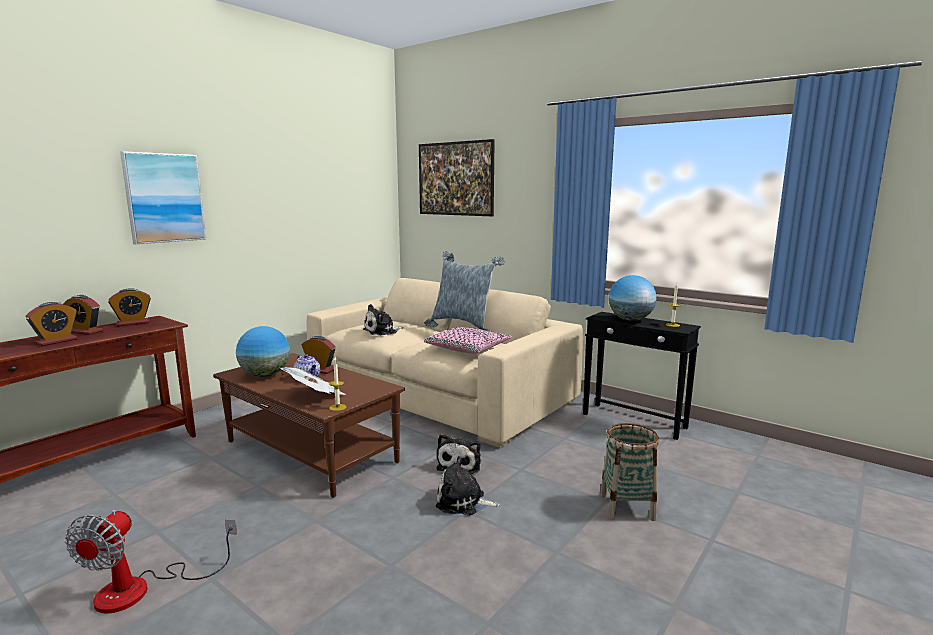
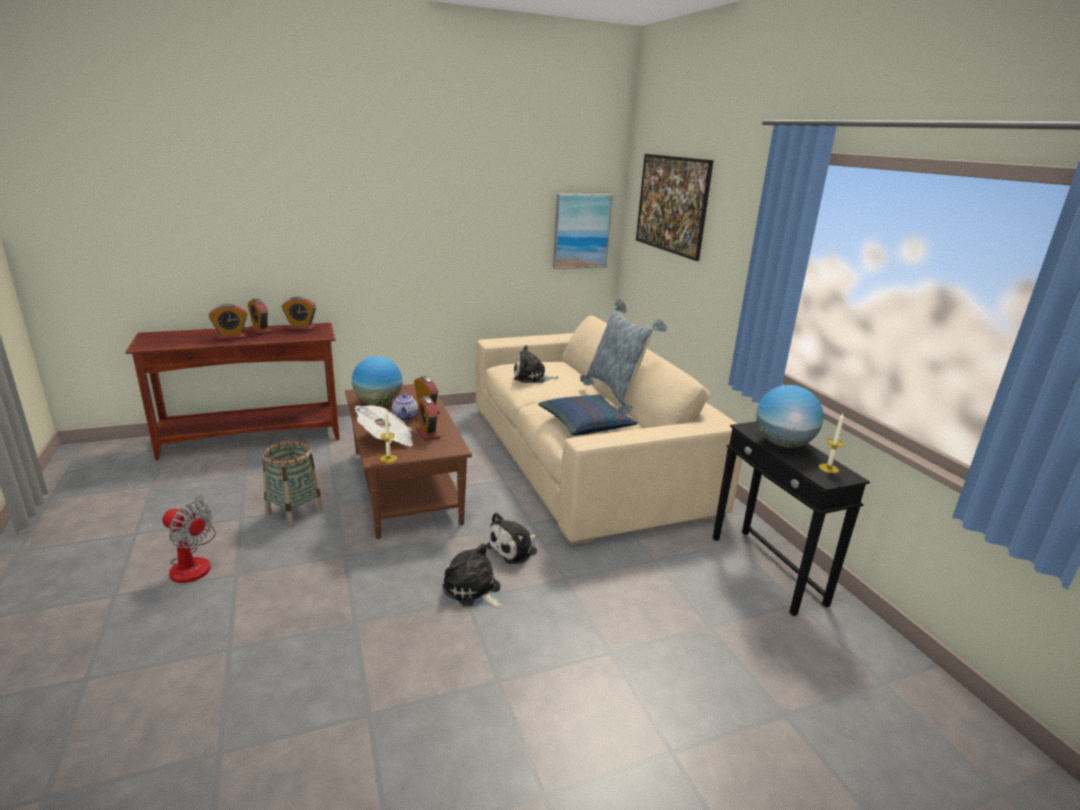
camera: 30 degrees right, 10 degrees up
fan [65,510,237,614] -> fan turned 105 degrees counterclockwise [162,494,216,583]
picture [120,151,206,244] -> picture moved to [553,194,613,269]
pink pillow [424,327,512,354] -> blue pillow [538,395,638,436]
basket [600,423,659,521] -> basket moved to [263,440,323,528]
none -> alarm clock [416,396,440,440]

